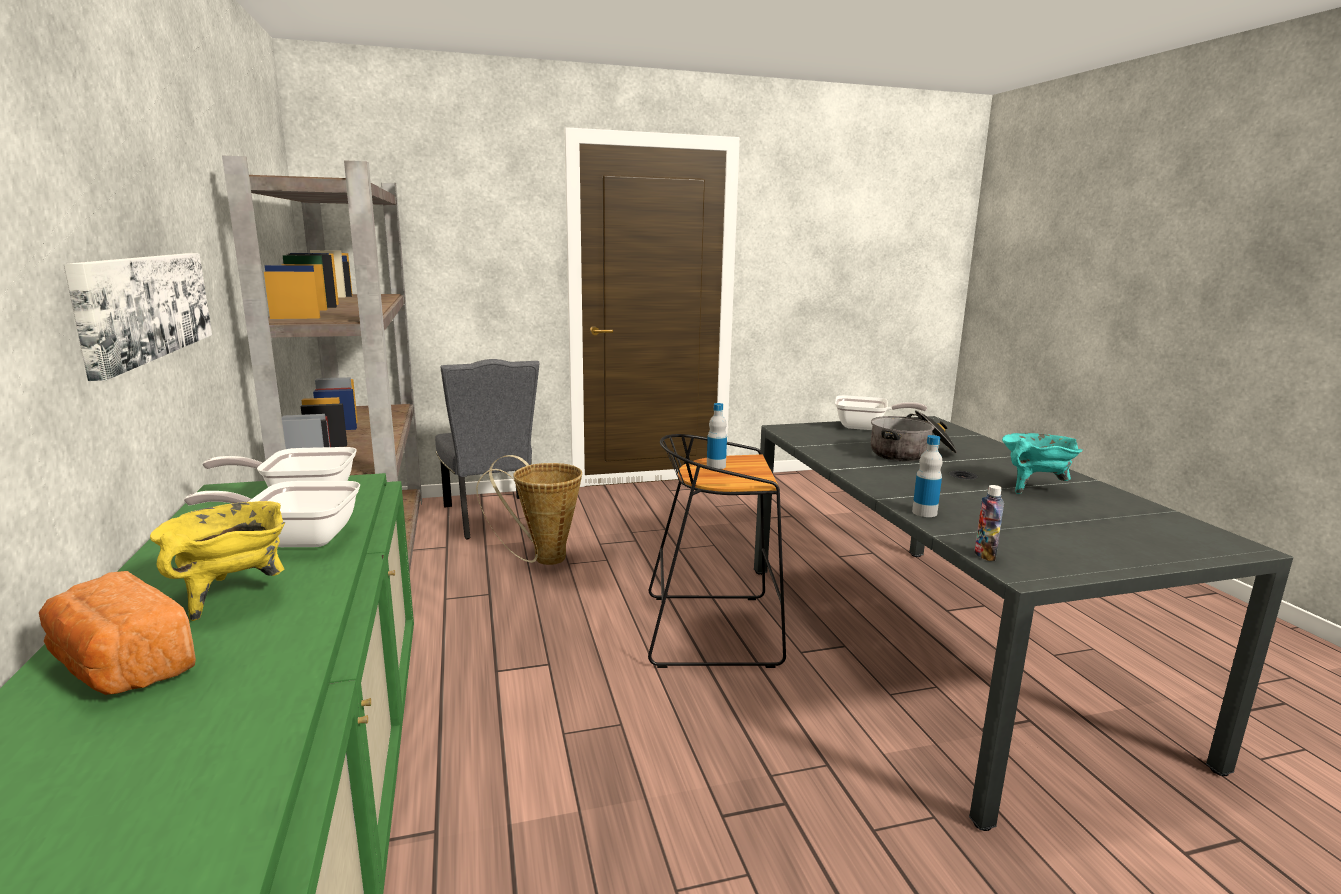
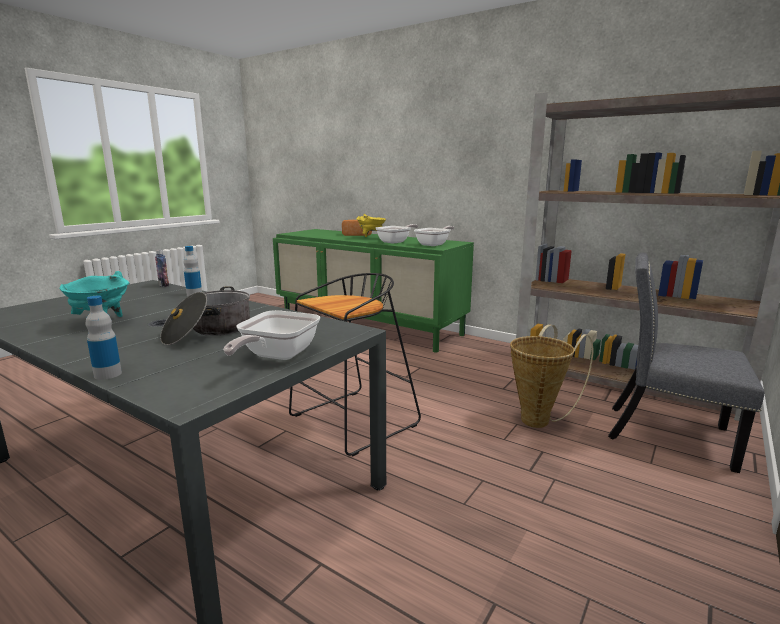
camera: 140 degrees right, 0 degrees up
picture [64,253,212,381] -> none
bottle [707,403,727,469] -> bottle moved to [86,296,122,380]
frying pan [835,395,927,430] -> frying pan turned 45 degrees counterclockwise [223,310,320,360]

